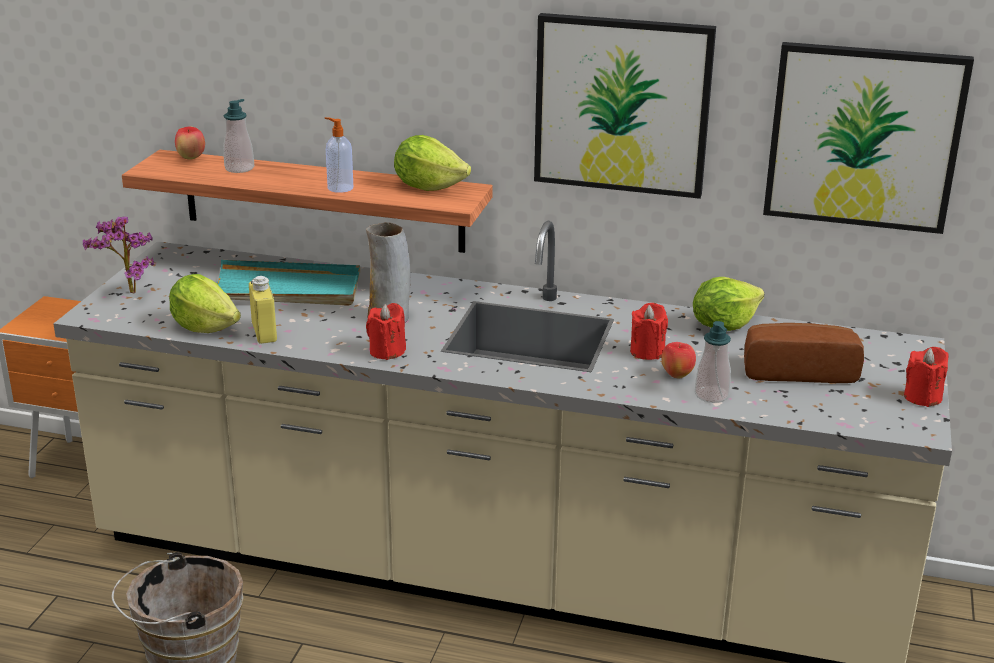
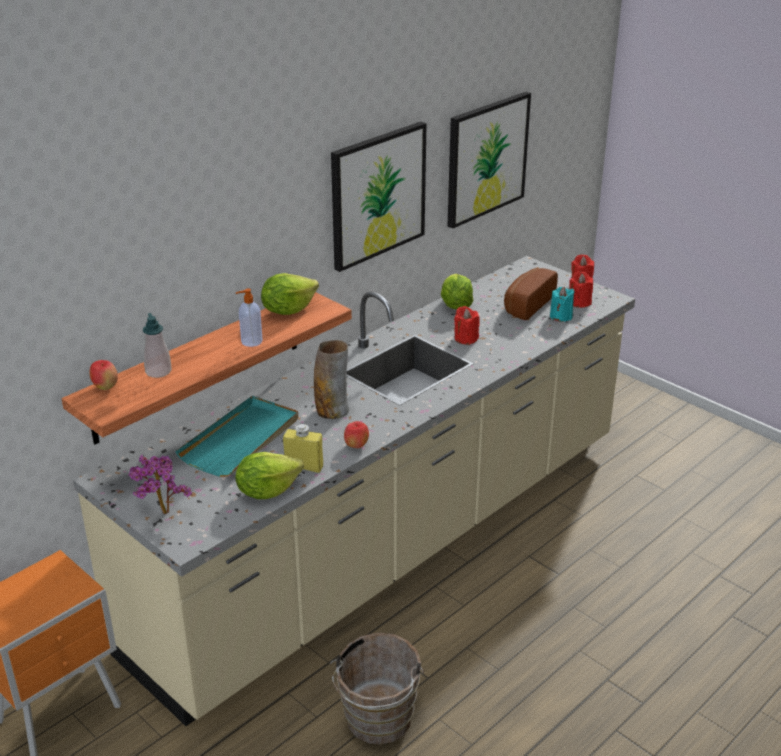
camera: 60 degrees left, 5 degrees up
red candle [366,303,406,360] -> red candle moved to [569,271,593,308]
apple [661,342,696,378] -> apple moved to [344,421,369,448]
soap dispenser [695,321,731,403] -> none
none -> turquoise candle [550,286,575,322]

